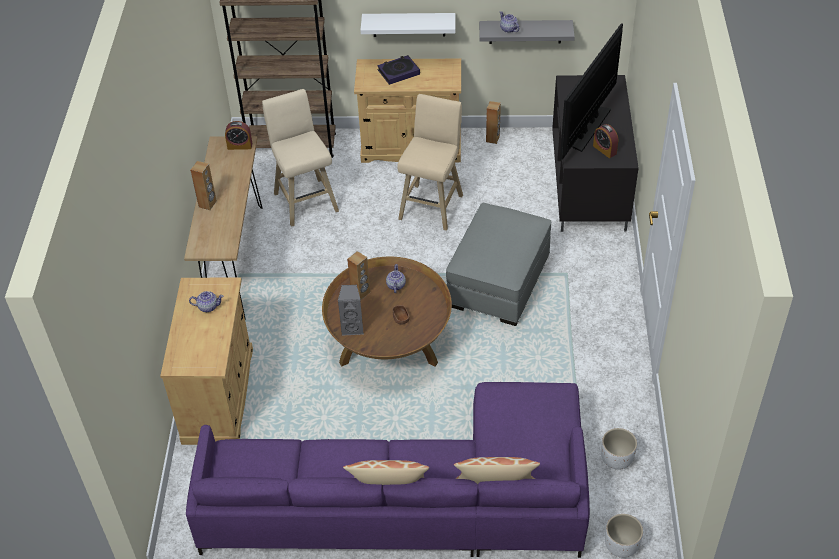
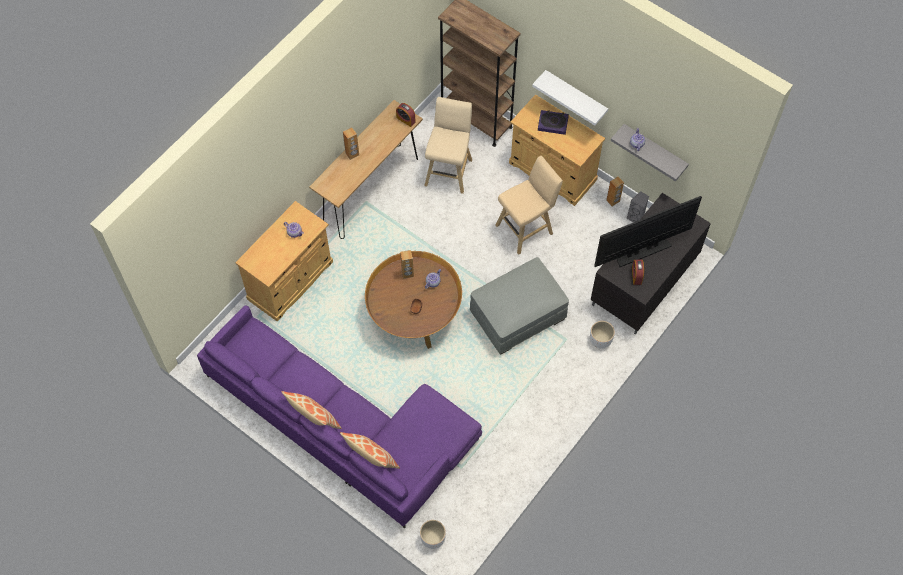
camera: 35 degrees right, 15 degrees up
grey speaker [338,285,364,336] -> grey speaker moved to [626,191,649,223]
white planter [601,428,637,470] -> white planter moved to [590,321,615,349]

